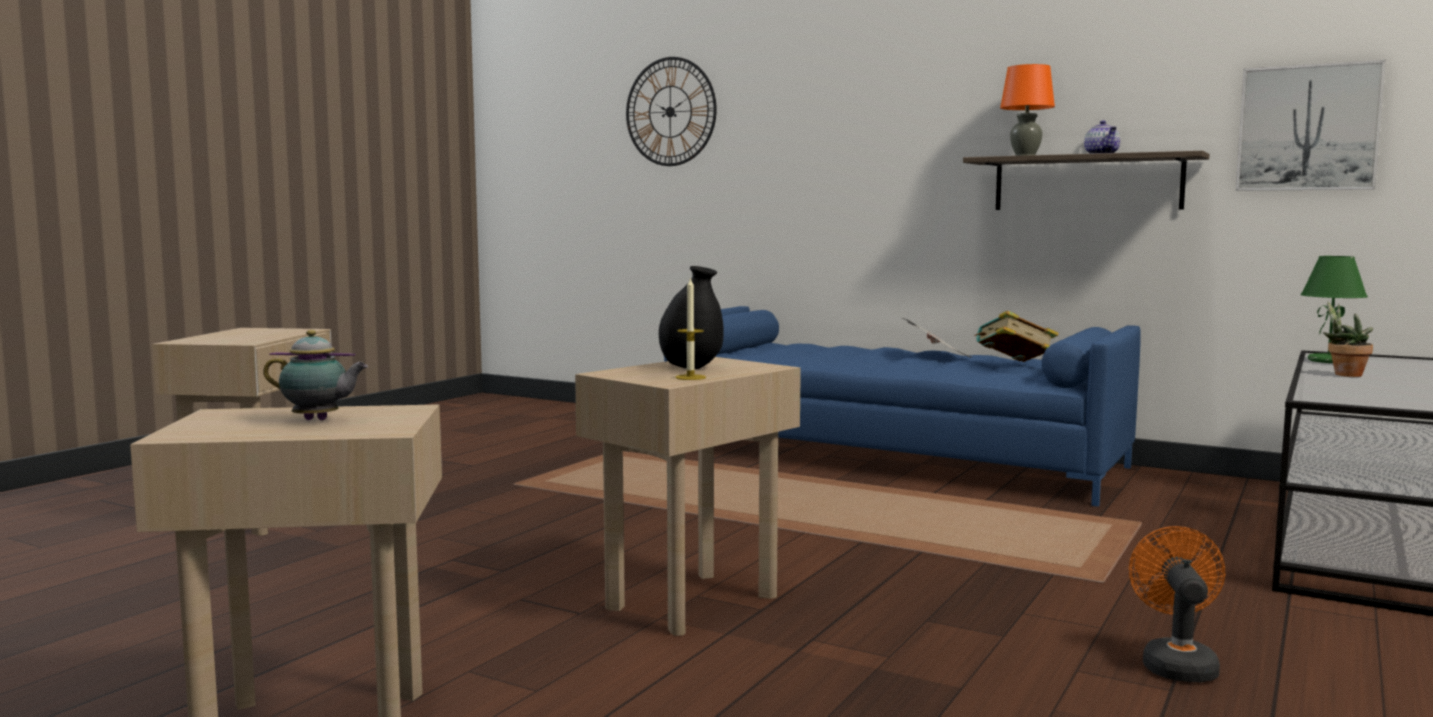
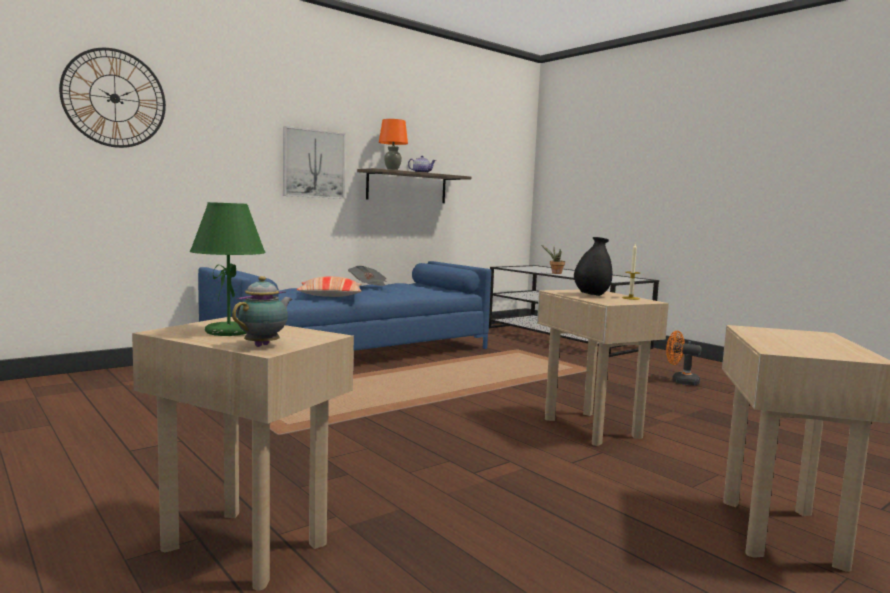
camera: 70 degrees left, 0 degrees up
teapot [263,330,368,420] -> teapot moved to [232,276,292,347]
book [974,310,1058,362] -> none
picture [1236,60,1386,191] -> picture moved to [283,126,346,199]
green table lamp [1301,256,1368,363] -> green table lamp moved to [190,202,266,336]
none -> pillow [296,276,362,297]

